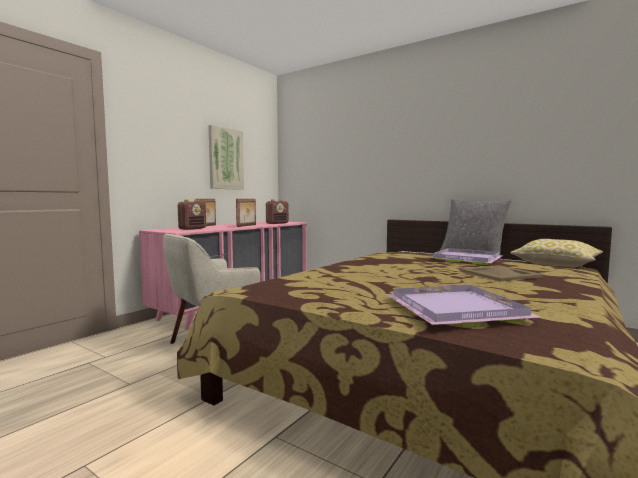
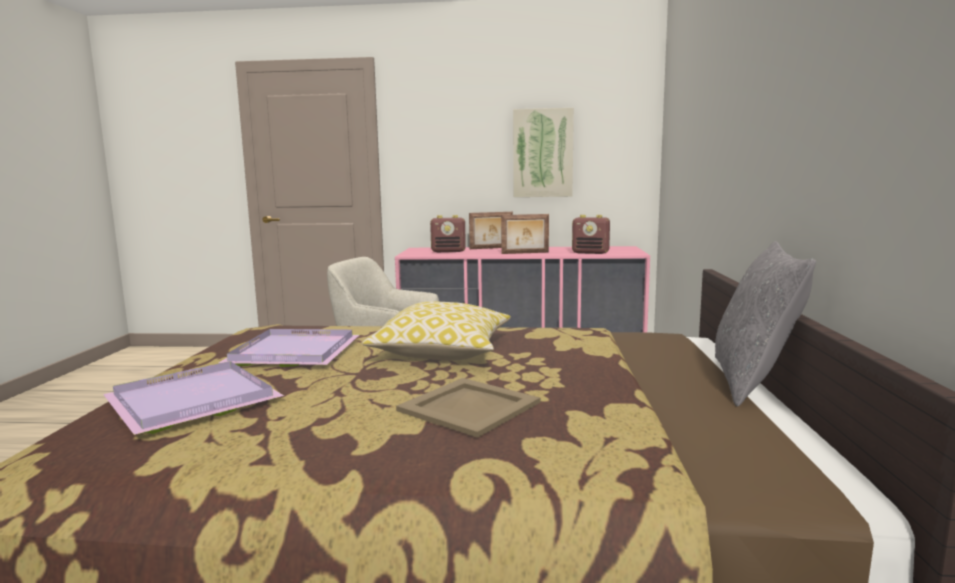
camera: 60 degrees right, 5 degrees up
purple tray [428,248,504,265] -> purple tray moved to [218,329,359,367]
pillow [510,239,603,267] -> pillow moved to [362,301,511,360]

